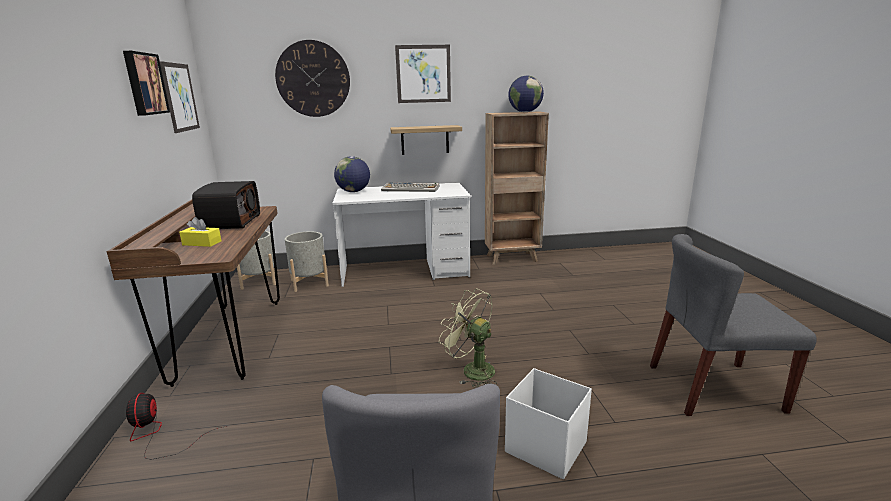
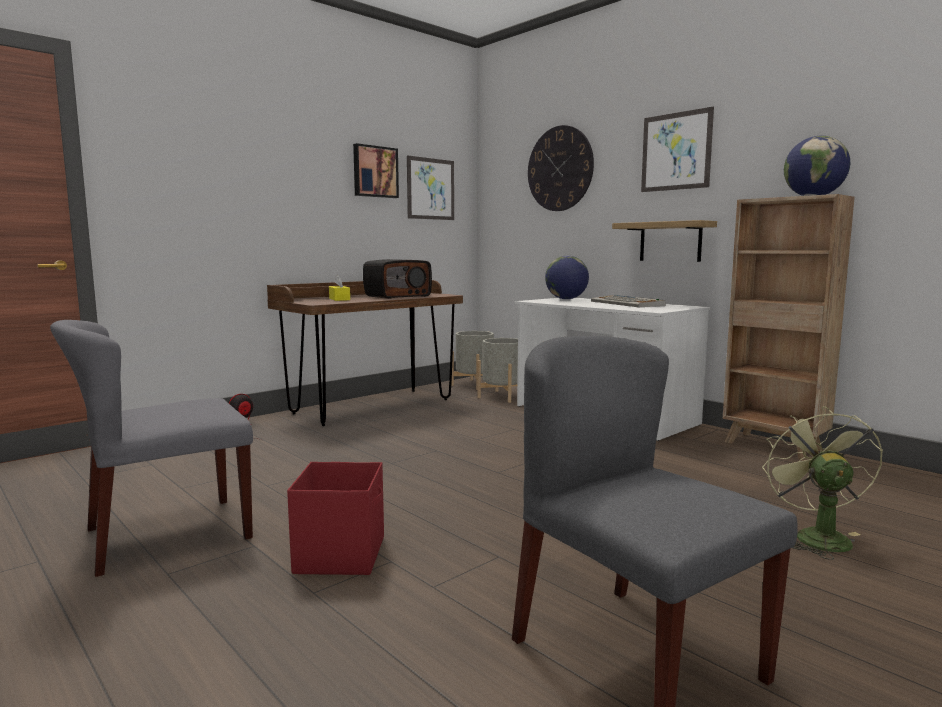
camera: 55 degrees right, 10 degrees down
green fan [439,289,497,388] -> green fan moved to [762,406,883,560]
white storage box [505,368,592,479] -> red storage box [287,462,384,575]

